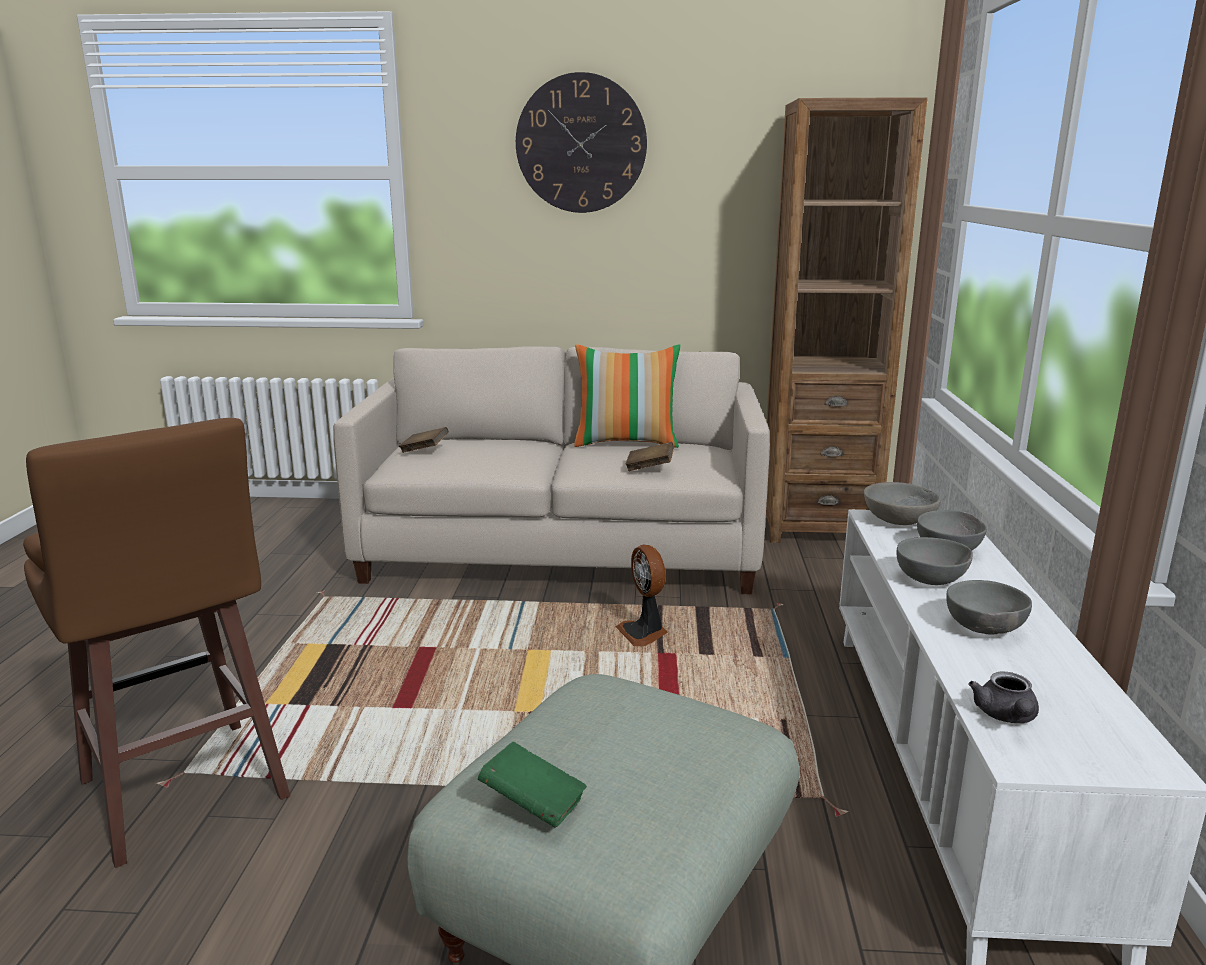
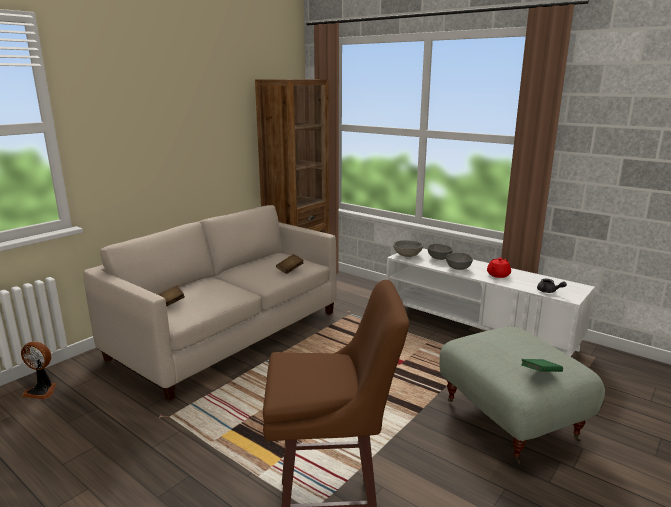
camera: 55 degrees left, 0 degrees up
wall clock [516,72,647,213] -> none
pillow [574,344,681,448] -> none
fan [615,544,668,646] -> fan moved to [21,341,56,399]
grey bowl [946,580,1032,635] -> red teapot [487,258,511,278]

